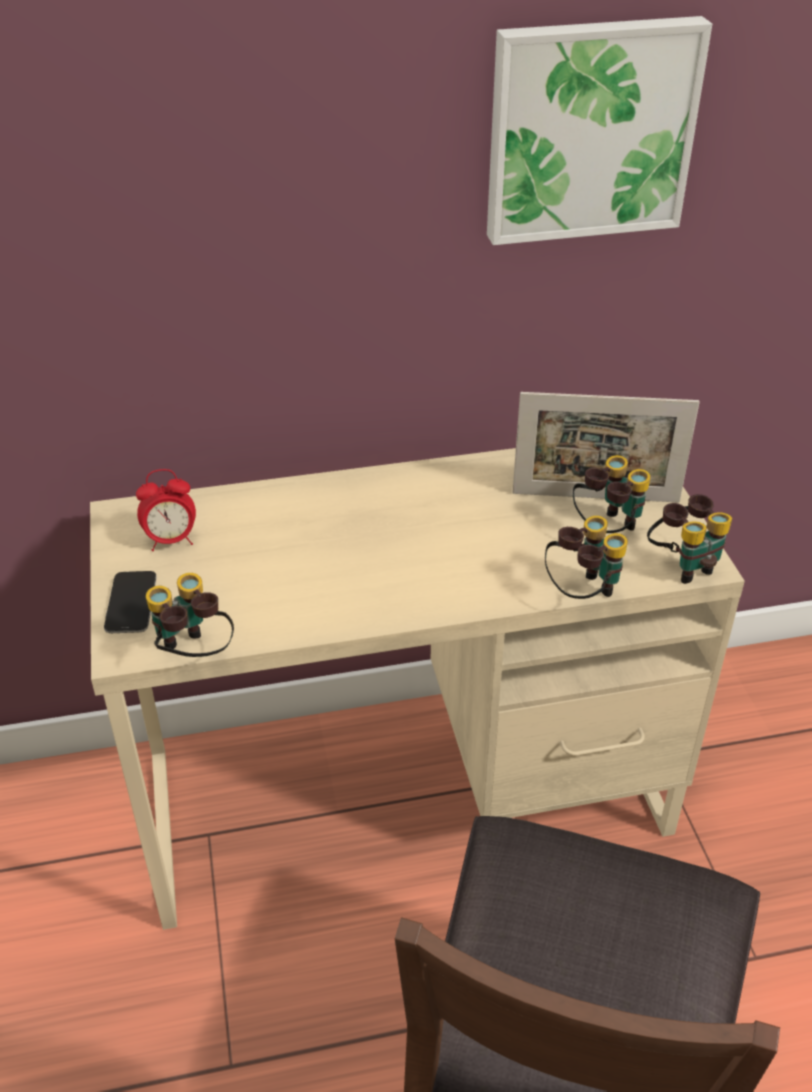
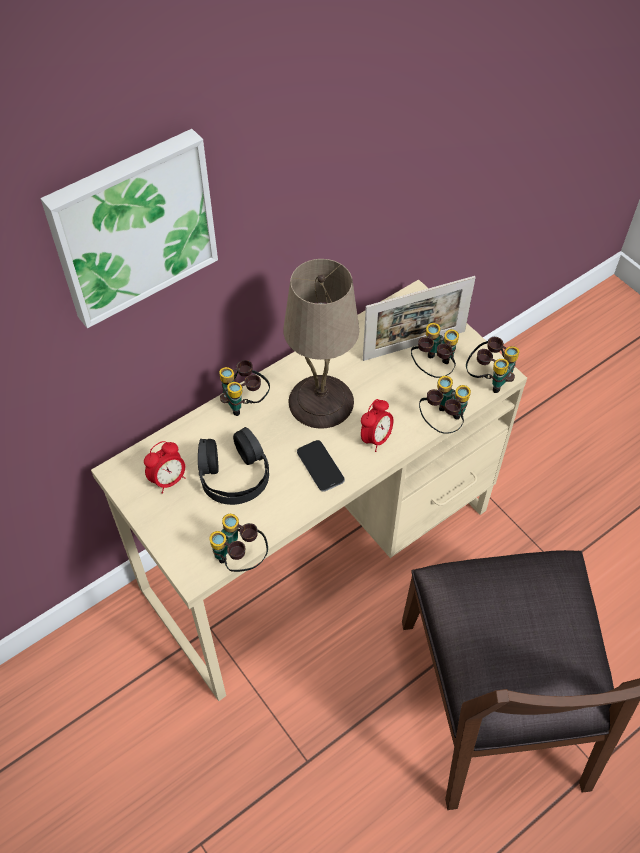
camera: 25 degrees left, 15 degrees up
phone [104,571,157,633] -> phone moved to [297,440,345,492]
picture [487,16,712,245] -> picture moved to [40,129,218,328]
none -> black headphones [198,427,269,505]
none -> binoculars [219,360,270,416]
none -> beige table lamp [283,259,359,429]
none -> alarm clock [361,399,393,452]

